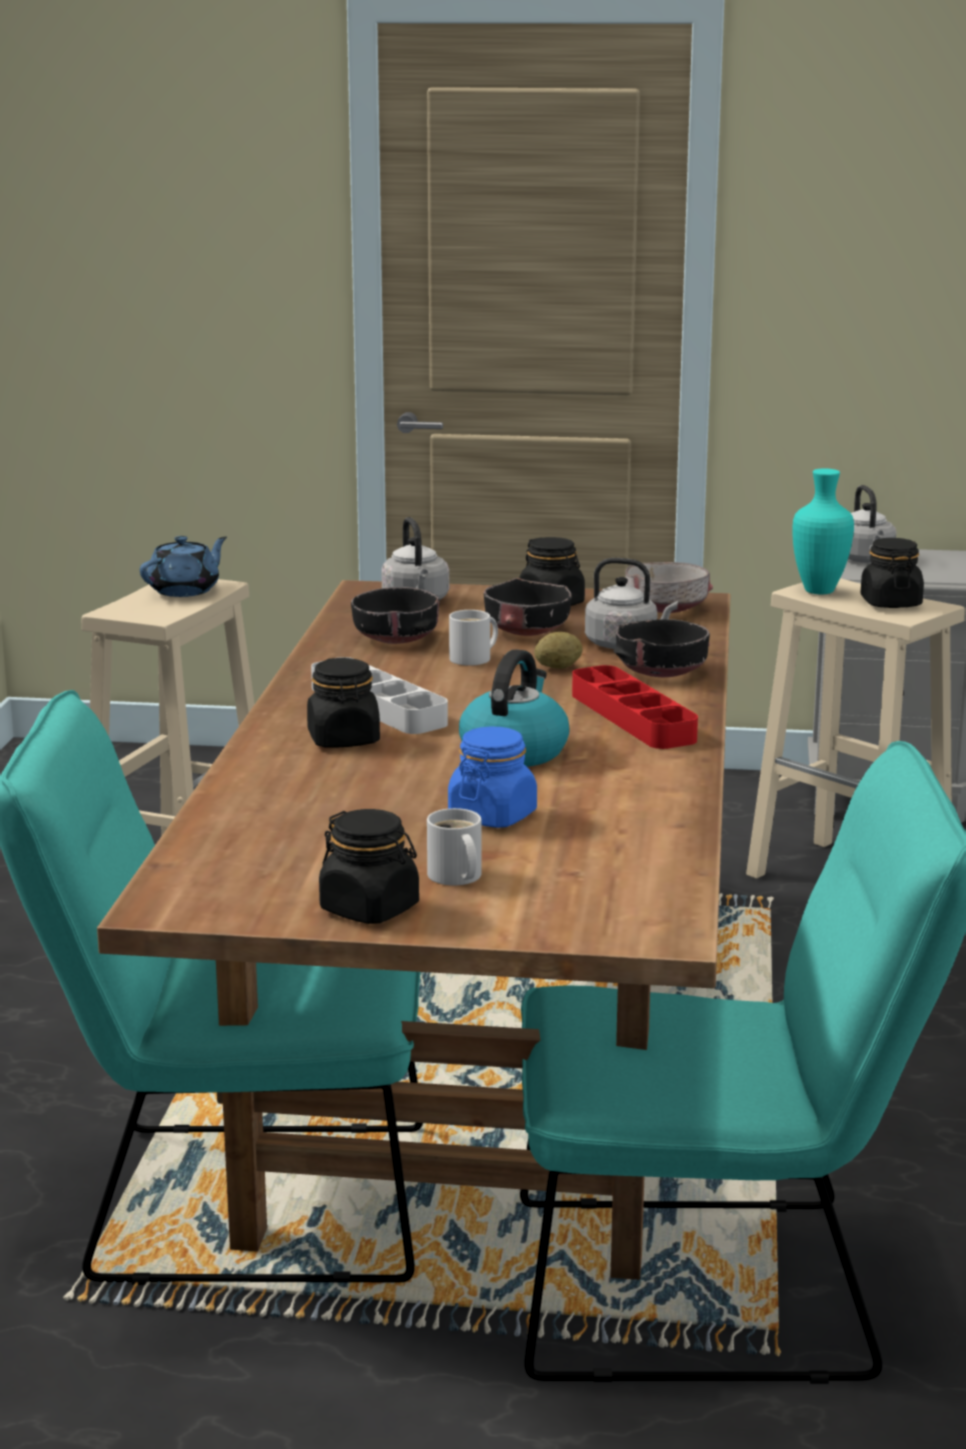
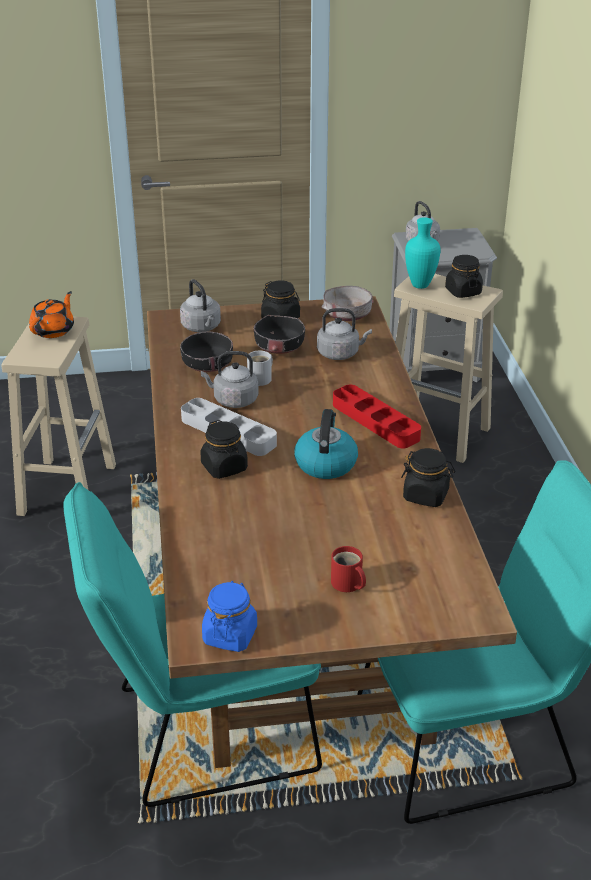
camera: 15 degrees left, 15 degrees up
blue teapot [140,536,227,597] -> orange teapot [29,291,74,338]
black jar [319,809,419,924] -> black jar moved to [401,448,456,507]
white mug [427,808,481,885] -> red mug [331,546,366,592]
blue jar [448,726,537,828] -> blue jar moved to [202,581,257,652]
potato [534,632,582,669] -> none
black bowl [614,619,710,677] -> none
none -> grey kettle [201,351,259,408]

